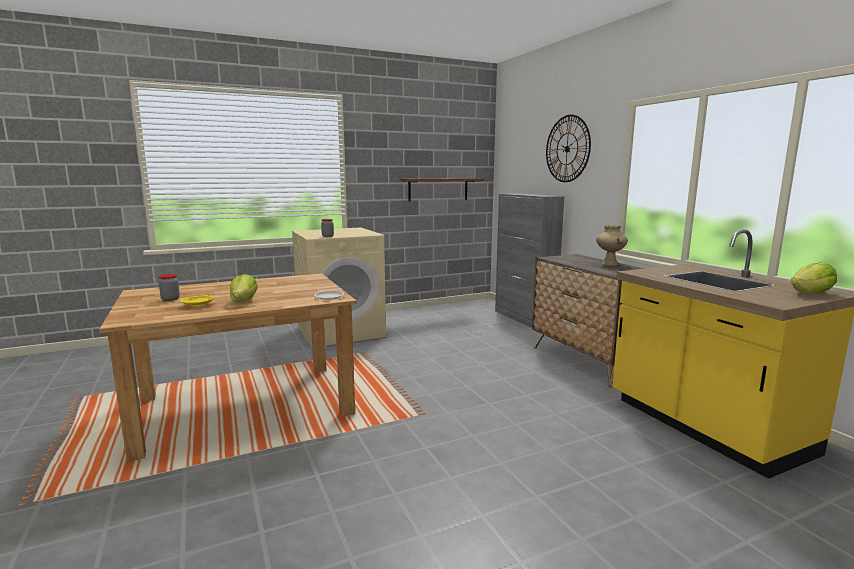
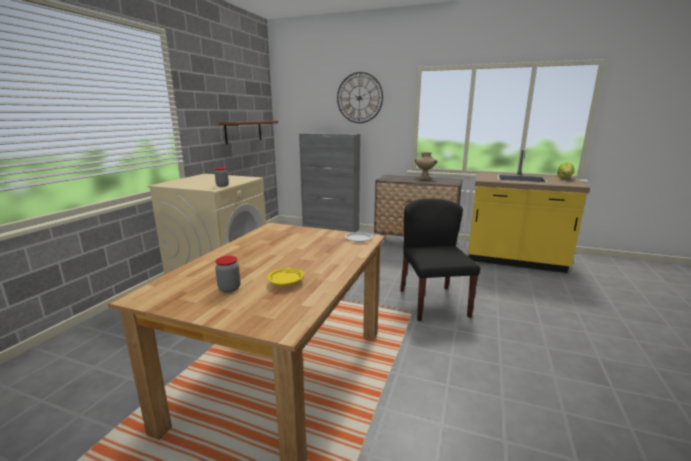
camera: 45 degrees left, 5 degrees up
lettuce [230,274,258,303] -> none
none -> black chair [400,199,480,321]

